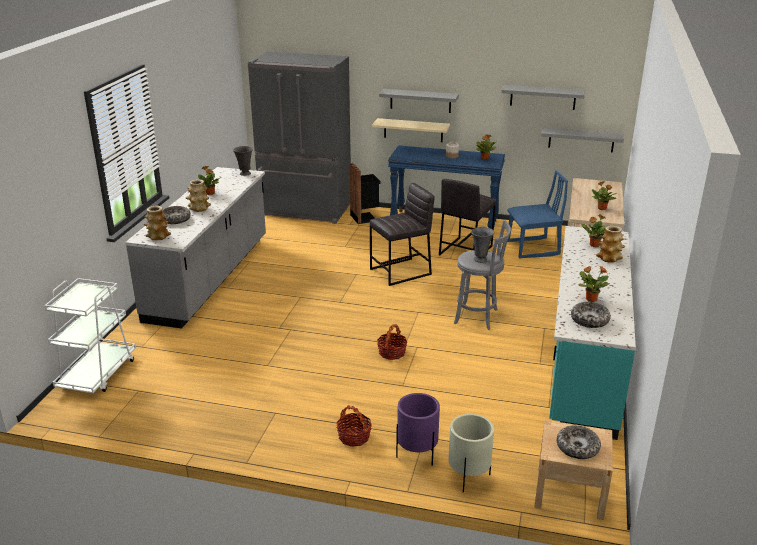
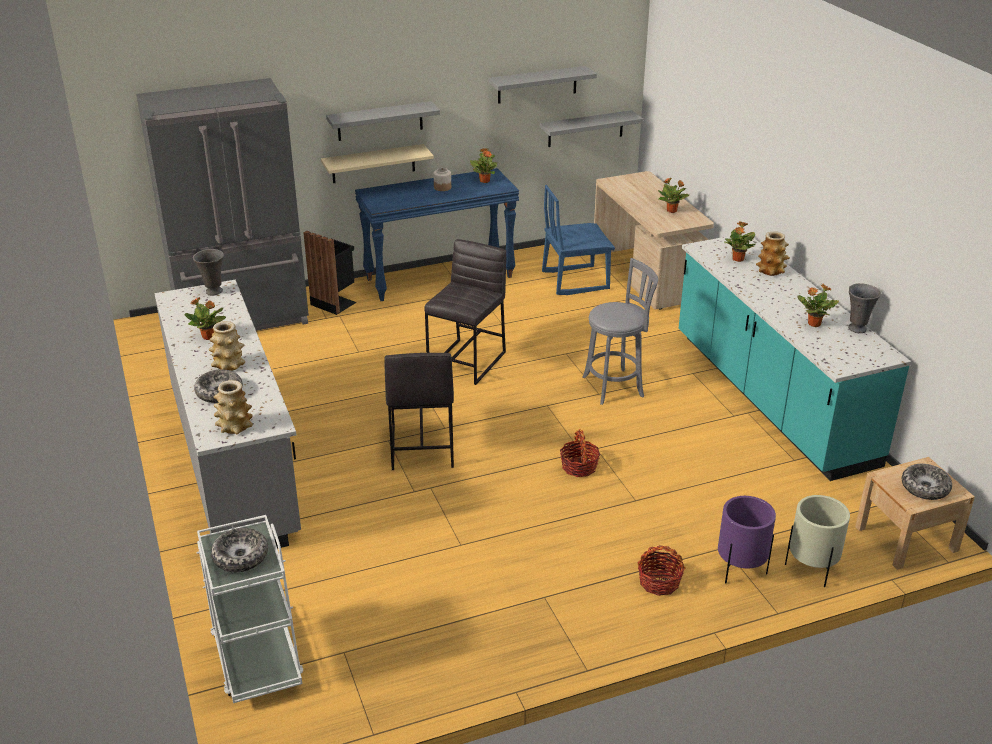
camera: 35 degrees left, 5 degrees up
grey stool [439,179,496,255] -> grey stool moved to [384,353,454,470]
grey vase [471,227,494,263] -> grey vase moved to [848,283,881,333]
blue chair [507,170,568,259] -> blue chair turned 150 degrees counterclockwise [542,185,615,295]
bowl [571,302,611,328] -> bowl moved to [211,528,268,572]

